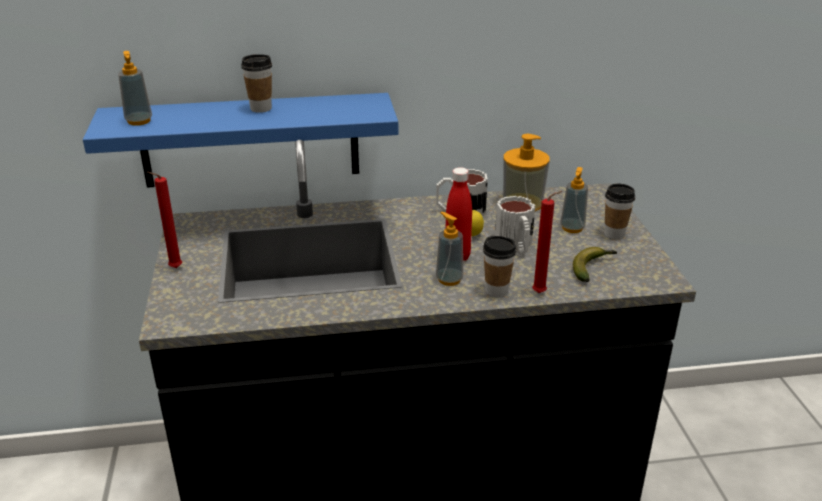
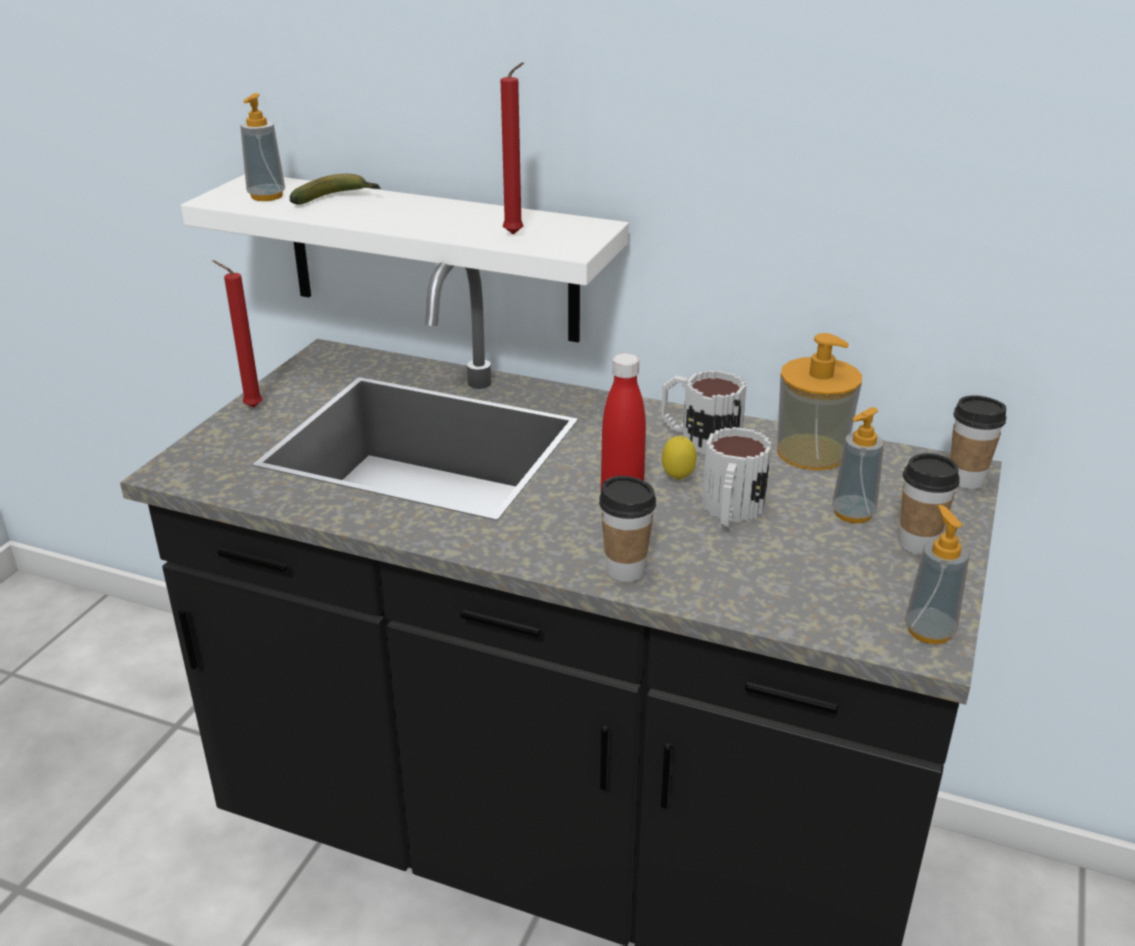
camera: 30 degrees right, 0 degrees up
blue shelf [83,93,398,188] -> white shelf [181,174,629,342]
cup [241,54,272,113] -> cup moved to [950,395,1007,489]
soap dispenser [436,212,464,286] -> soap dispenser moved to [905,505,970,644]
red candle [532,191,563,293] -> red candle moved to [500,62,524,235]
banana [573,247,617,282] -> banana moved to [290,174,381,205]

